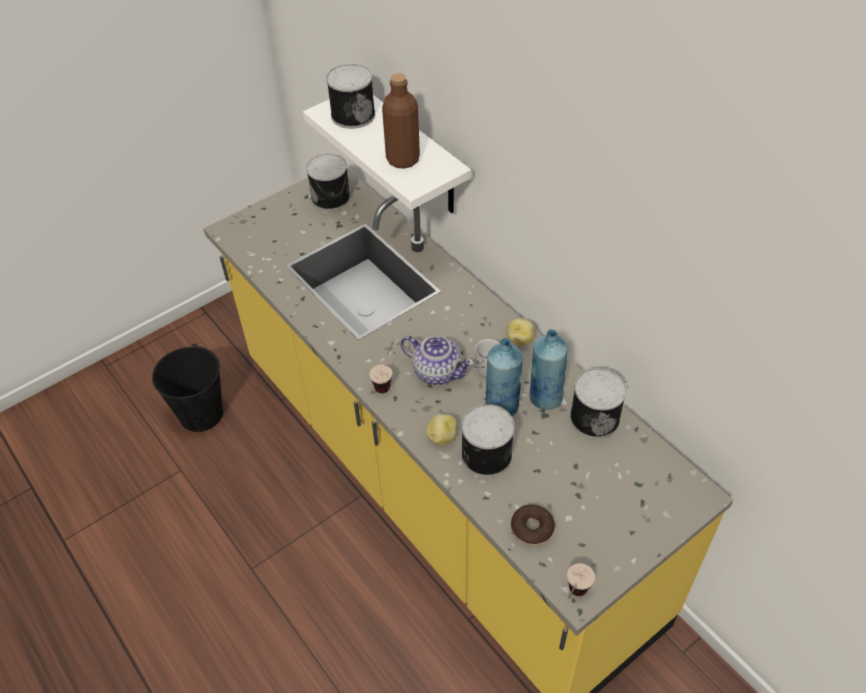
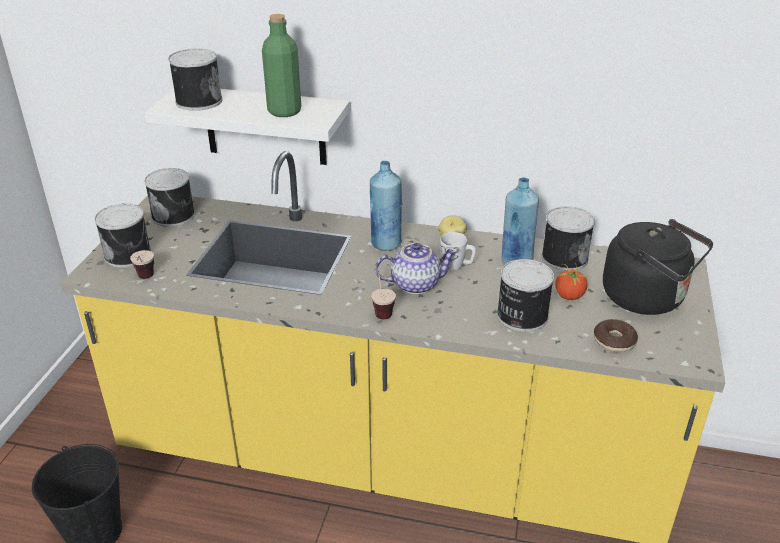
camera: 40 degrees left, 15 degrees down
brown bottle [382,73,420,169] -> green bottle [262,14,301,117]
potato [426,414,457,445] -> none
blue bottle [486,338,523,416] -> blue bottle moved to [370,161,402,251]
cup [567,563,595,599] -> cup moved to [130,250,154,279]
none -> can [94,203,151,268]
none -> tomato [555,264,589,300]
none -> black kettle [603,219,713,315]

